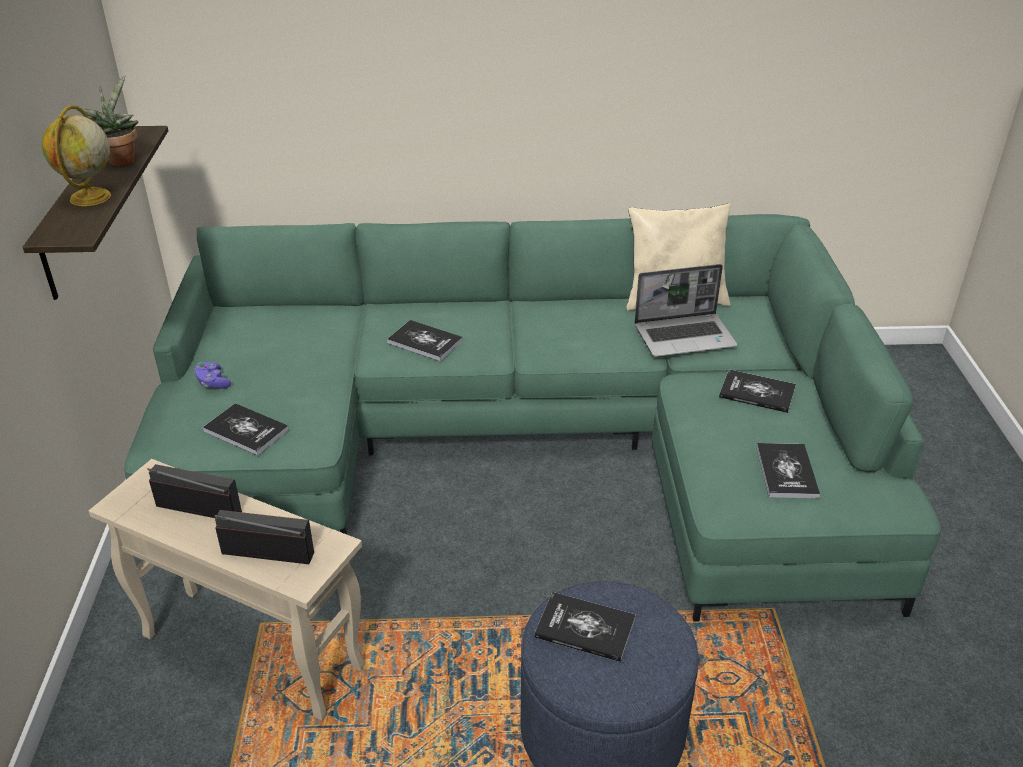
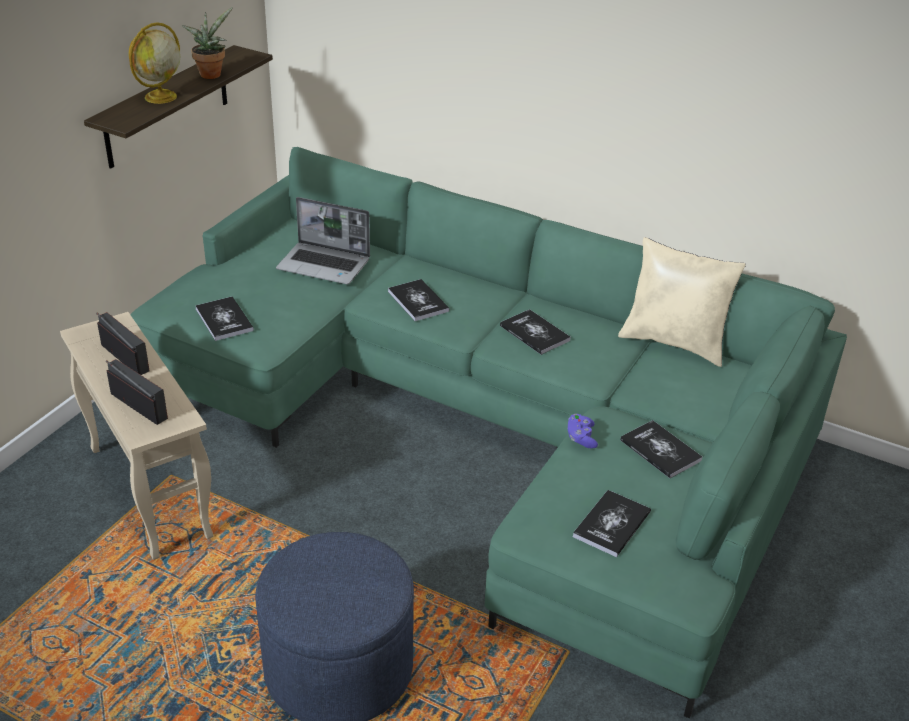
camera: 30 degrees right, 0 degrees up
purple game controller [194,362,231,389] -> purple game controller moved to [568,414,598,449]
book [534,592,636,662] -> book moved to [500,309,571,355]
laptop [634,264,738,357] -> laptop moved to [276,197,370,284]

